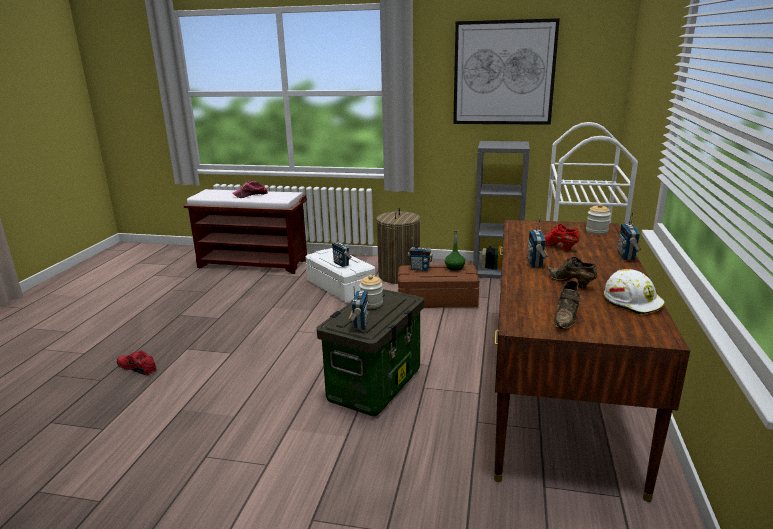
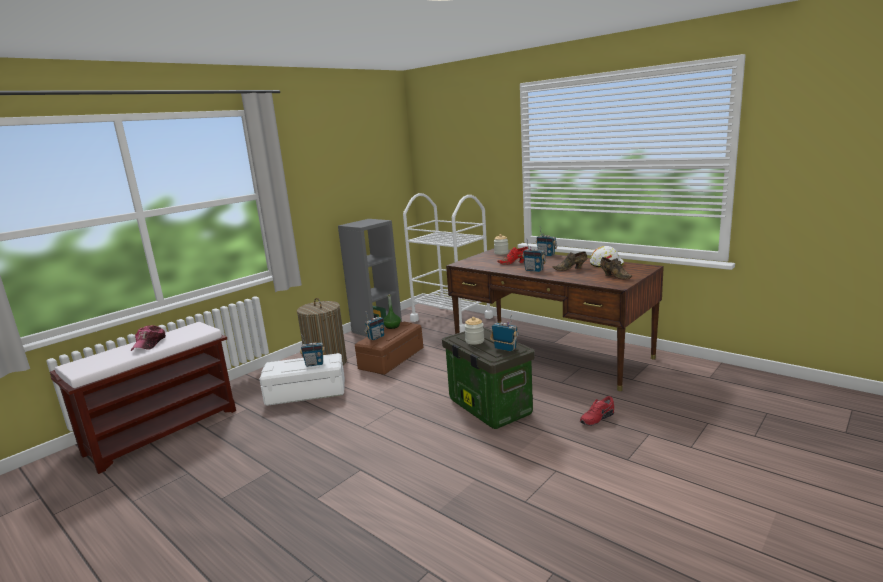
camera: 60 degrees left, 5 degrees down
red shoe [117,351,156,375] -> red shoe moved to [580,396,614,426]
picture [453,18,560,125] -> none

